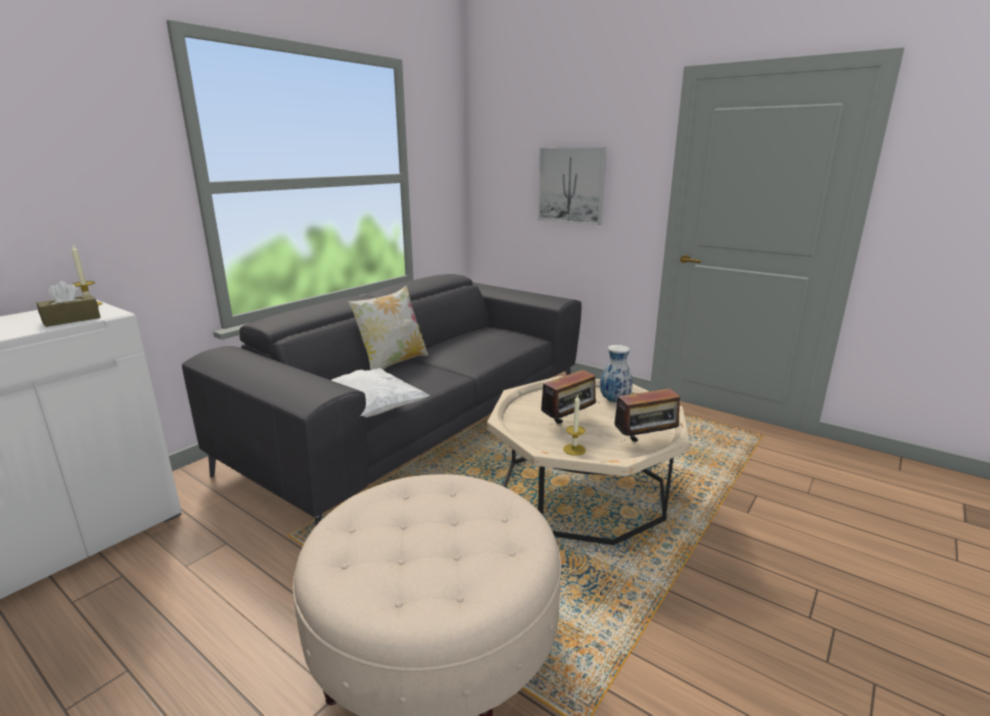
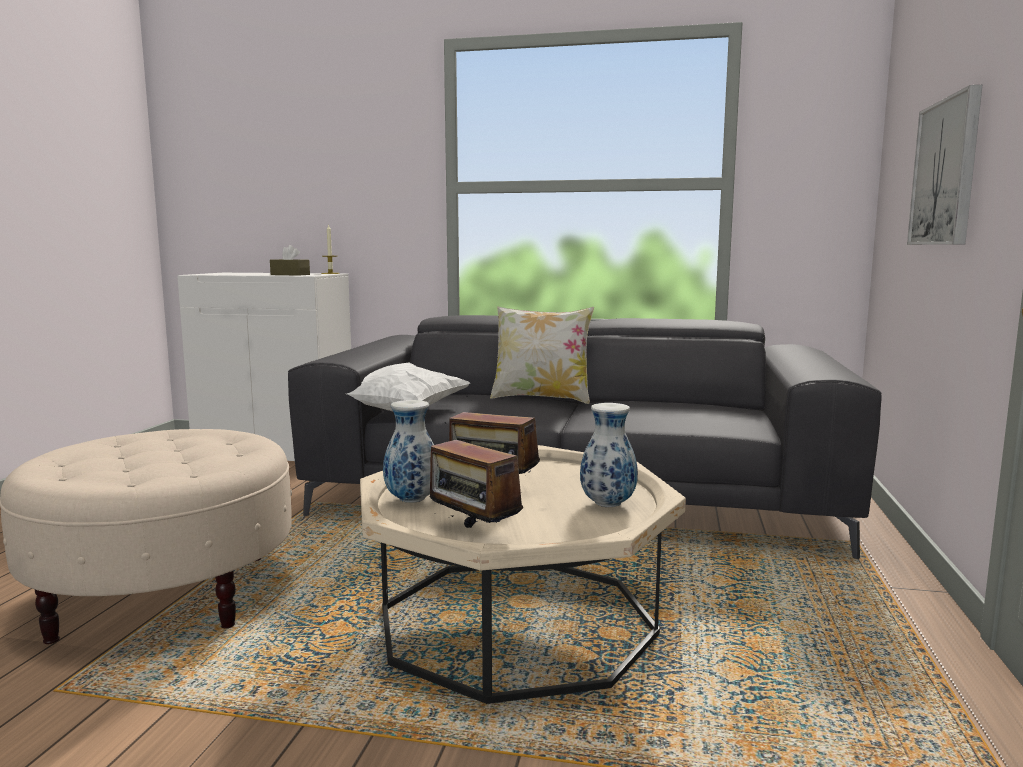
camera: 65 degrees right, 10 degrees down
candle [563,394,586,456] -> vase [383,400,434,503]

